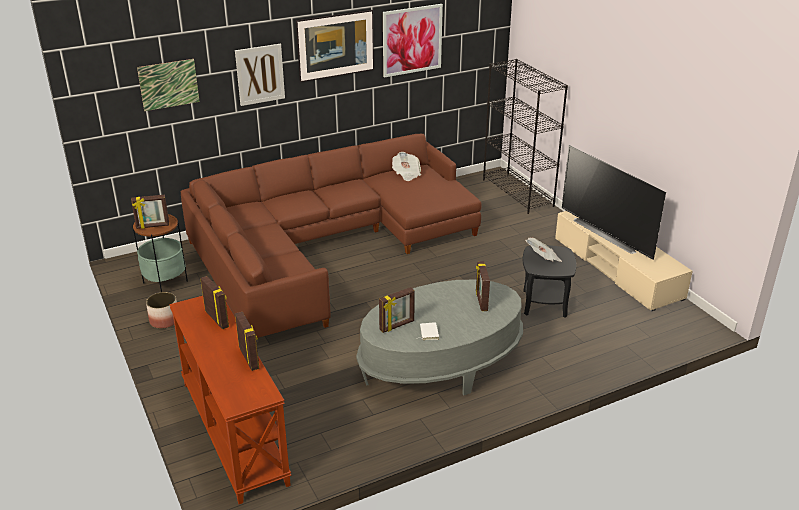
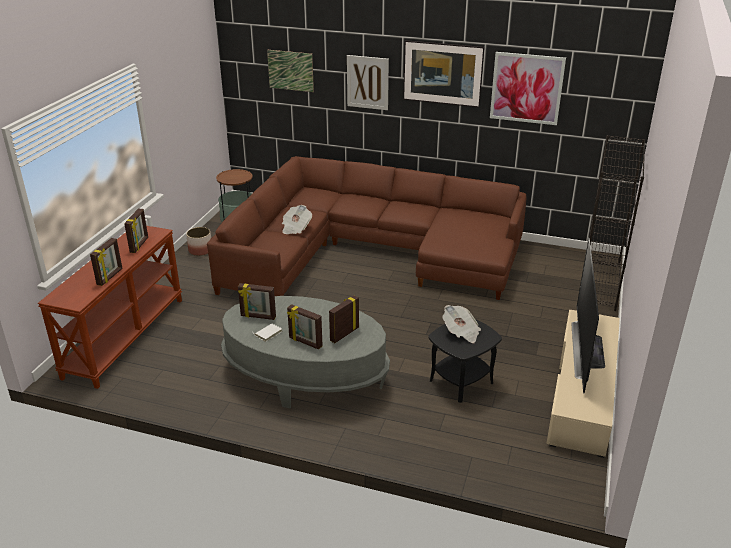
camera: 45 degrees right, 0 degrees up
picture frame [131,195,169,229] -> picture frame moved to [287,304,323,349]
newspaper [392,152,421,181] -> newspaper moved to [282,205,312,234]

